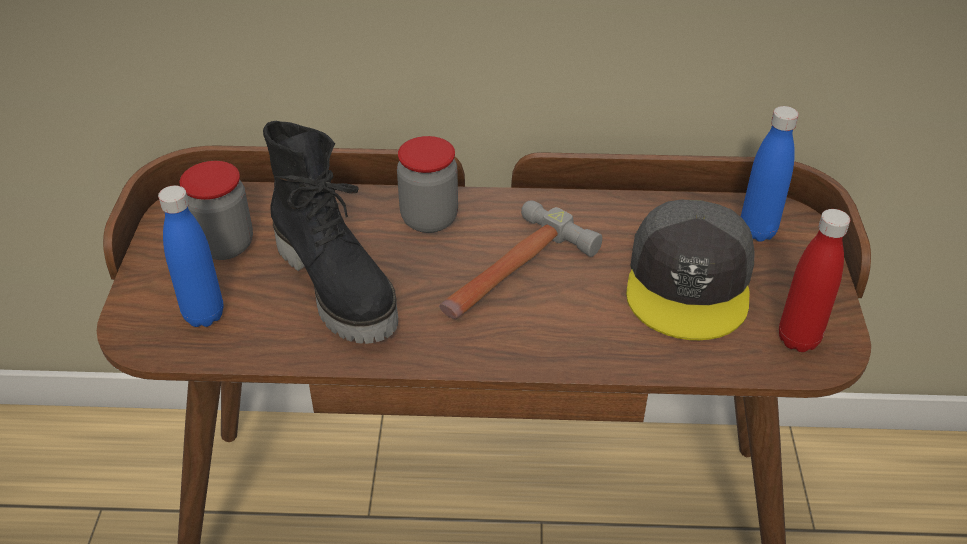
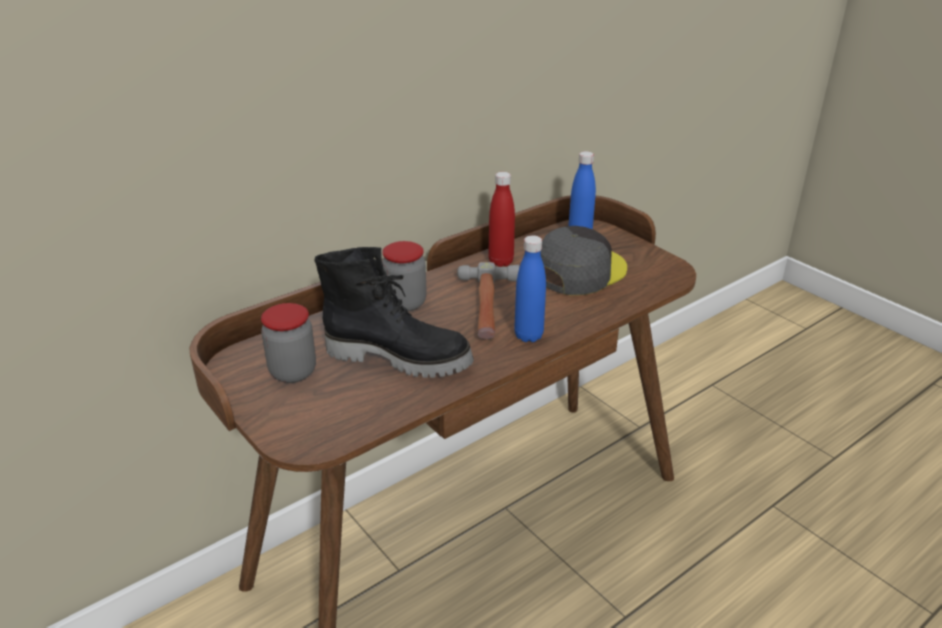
camera: 40 degrees left, 10 degrees down
blue bottle [158,185,224,327] -> blue bottle moved to [514,235,546,342]
grey cap [626,200,754,340] -> grey cap turned 105 degrees counterclockwise [541,226,627,295]
red bottle [779,209,850,352] -> red bottle moved to [488,172,515,267]

